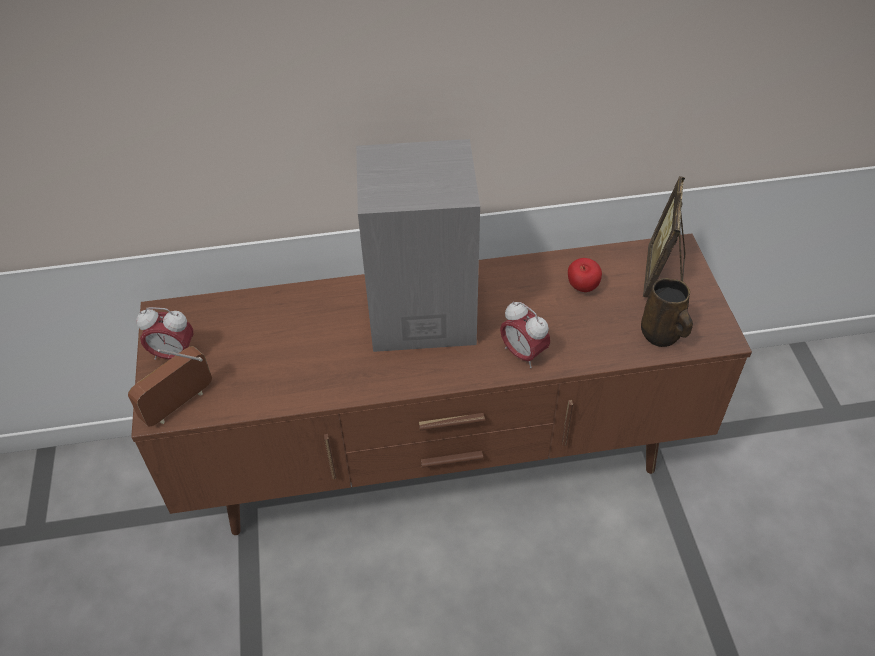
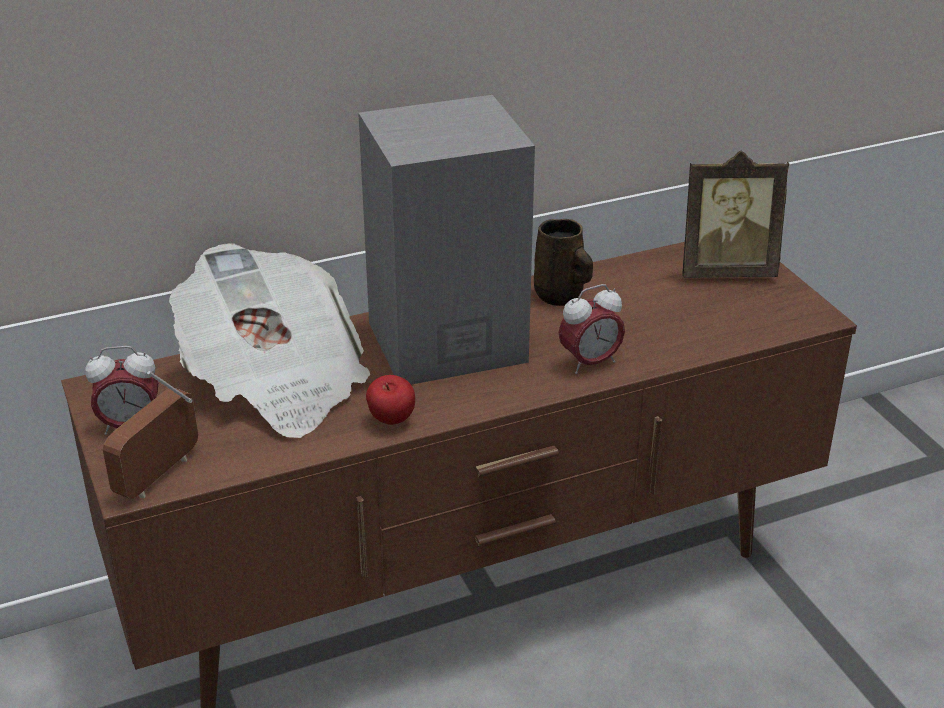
camera: 15 degrees left, 15 degrees down
alarm clock [500,301,550,368] -> alarm clock turned 60 degrees counterclockwise [559,284,625,374]
apple [568,258,602,292] -> apple moved to [366,375,415,425]
brown mug [641,278,693,347] -> brown mug moved to [534,219,593,306]
picture frame [643,176,685,298] -> picture frame turned 90 degrees counterclockwise [682,151,789,278]
none -> newspaper [169,243,370,438]

